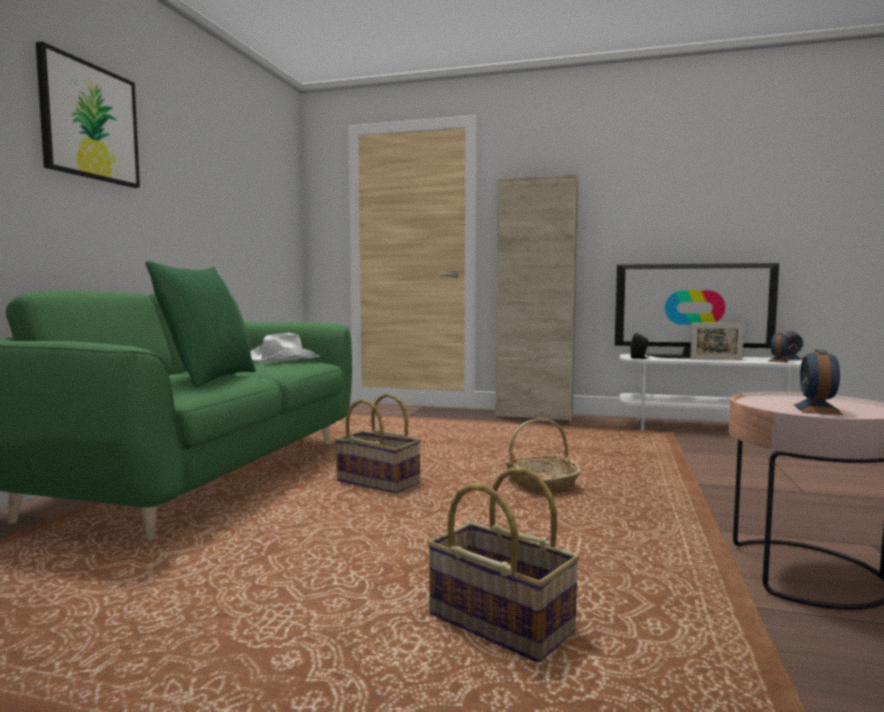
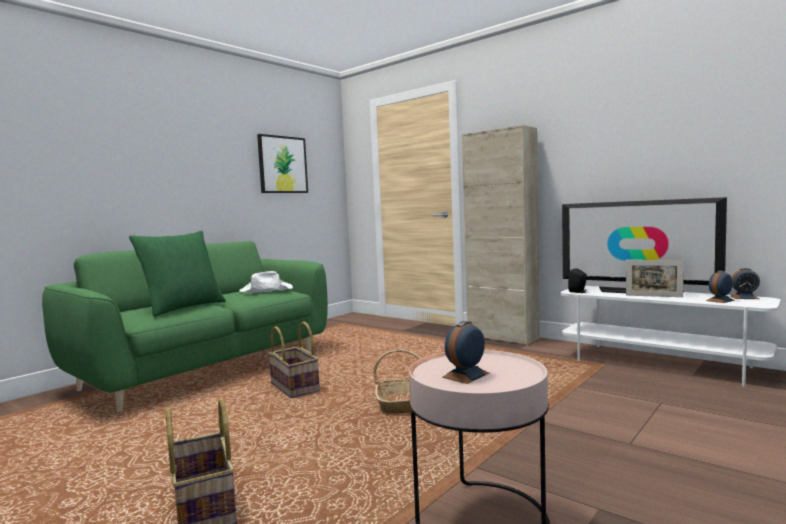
camera: 25 degrees right, 0 degrees up
picture [36,41,140,188] -> picture moved to [257,134,308,193]

